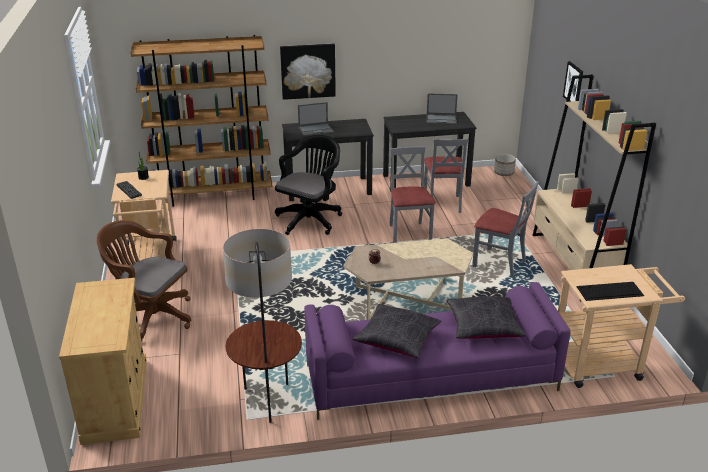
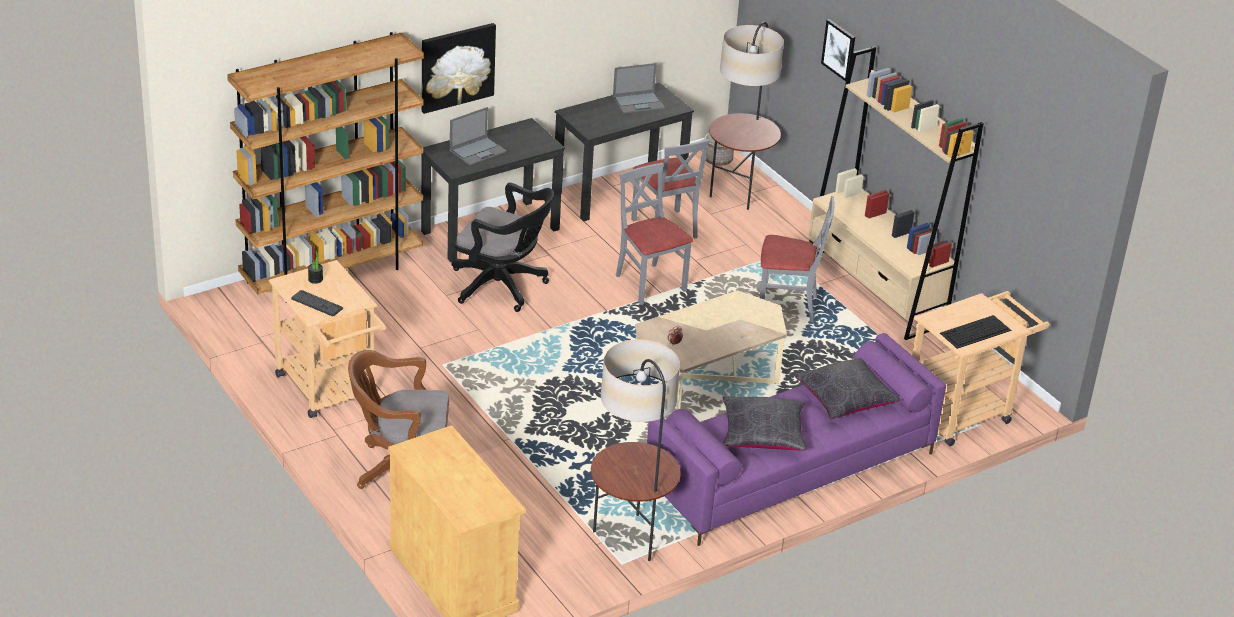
camera: 25 degrees left, 5 degrees up
black office chair [275,135,342,235] -> black office chair turned 105 degrees clockwise [452,183,554,312]
none -> floor lamp [709,22,784,210]

